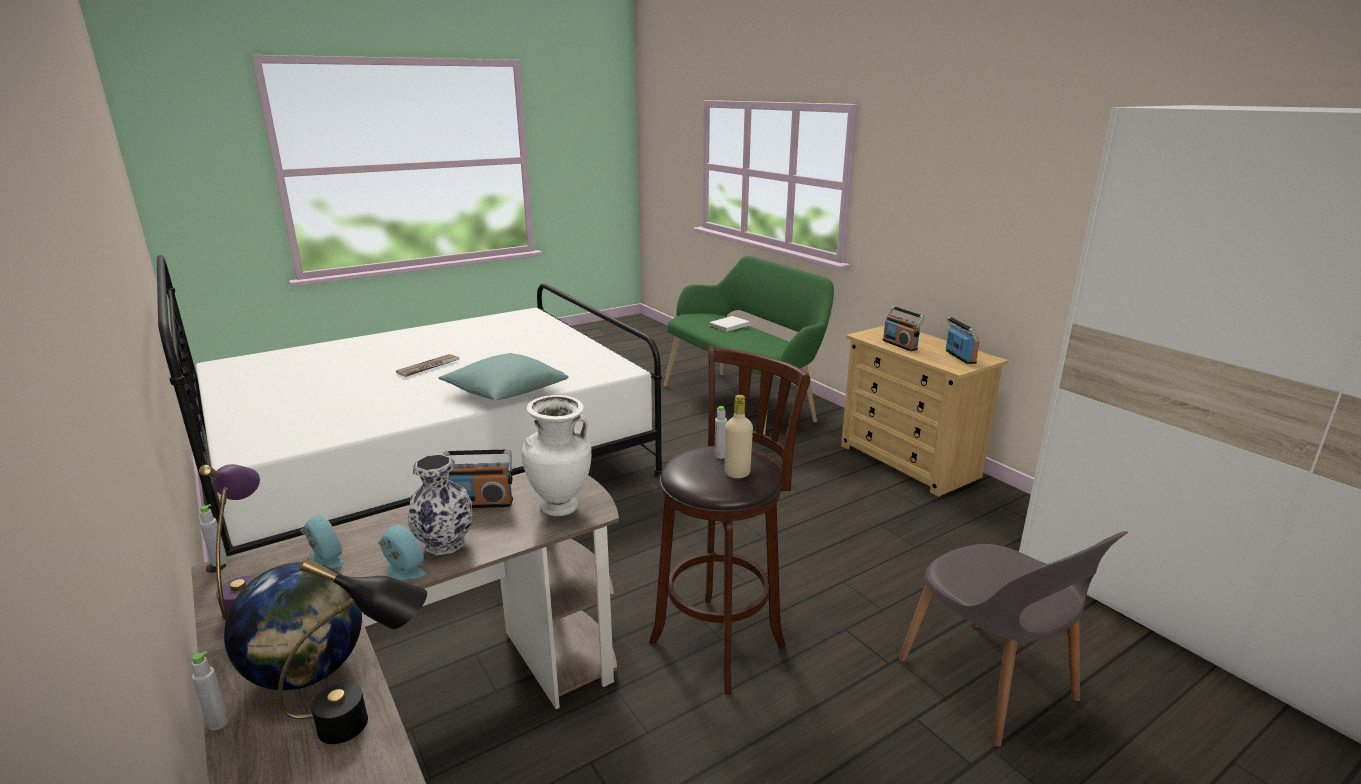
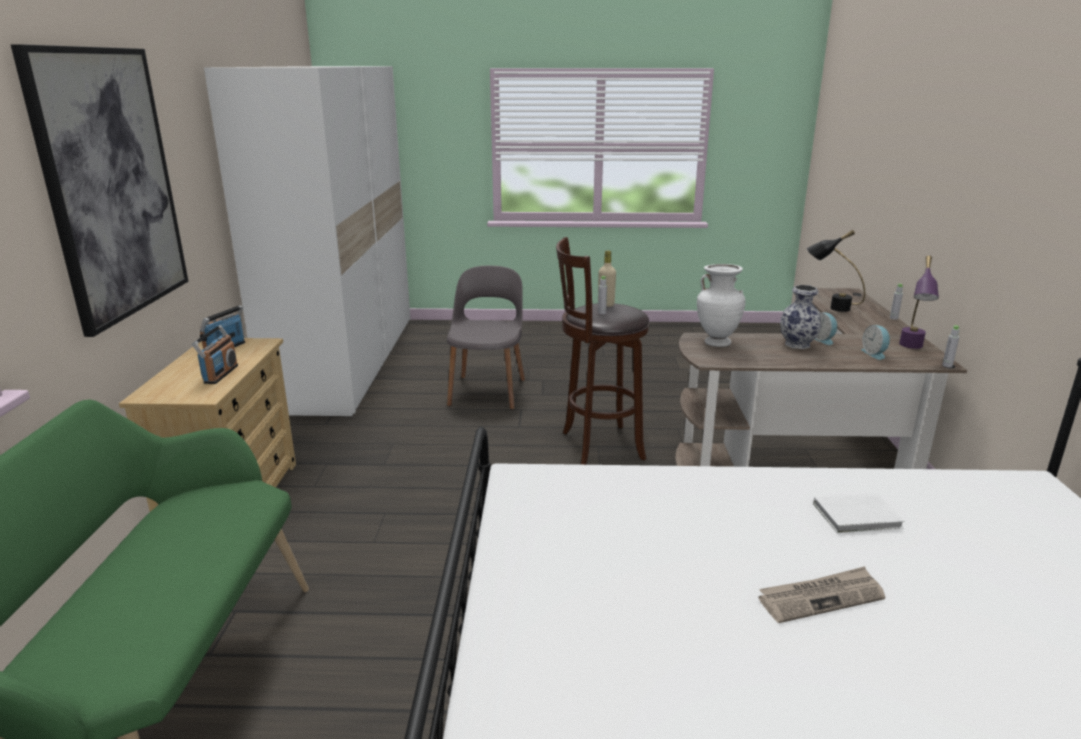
camera: 145 degrees left, 0 degrees up
globe [224,562,362,690] -> none
turquoise pillow [439,353,568,400] -> none
radio [442,450,513,508] -> none
white book [709,316,750,332] -> white book moved to [813,493,905,533]
none -> picture [11,44,189,337]

